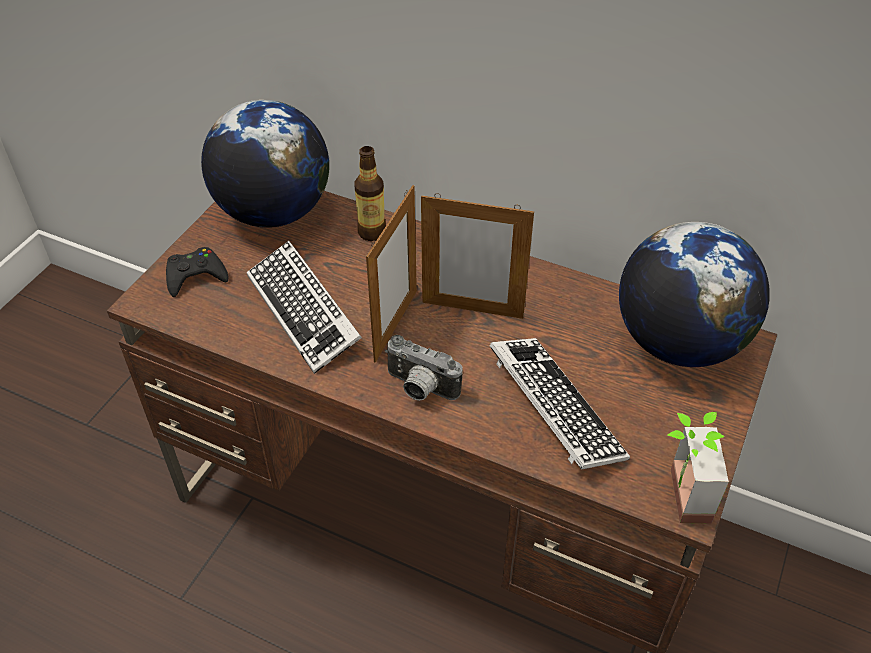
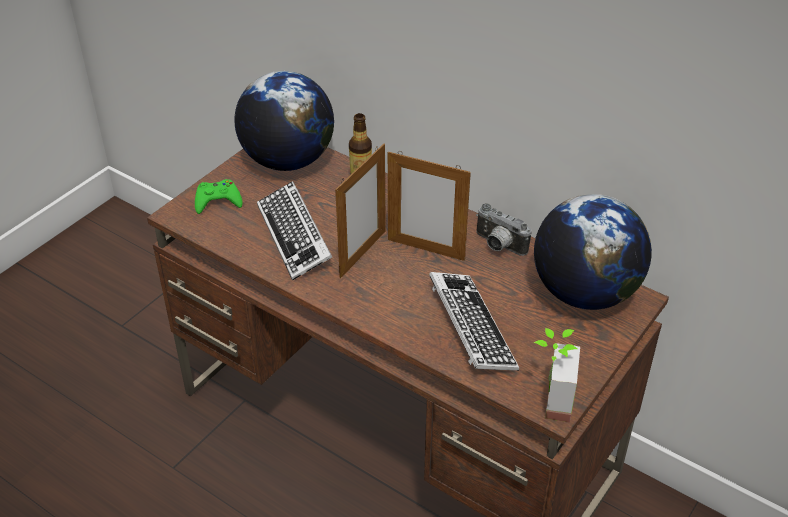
camera: 10 degrees right, 5 degrees down
black game controller [166,247,229,297] -> green game controller [195,179,243,214]
camera [385,335,463,401] -> camera moved to [476,203,532,256]

